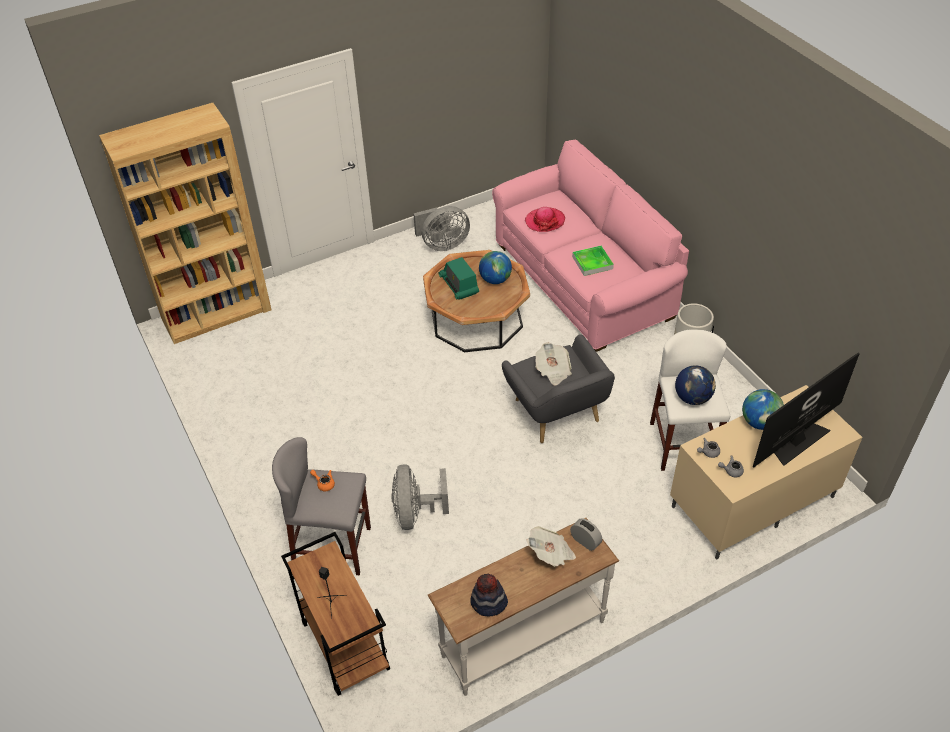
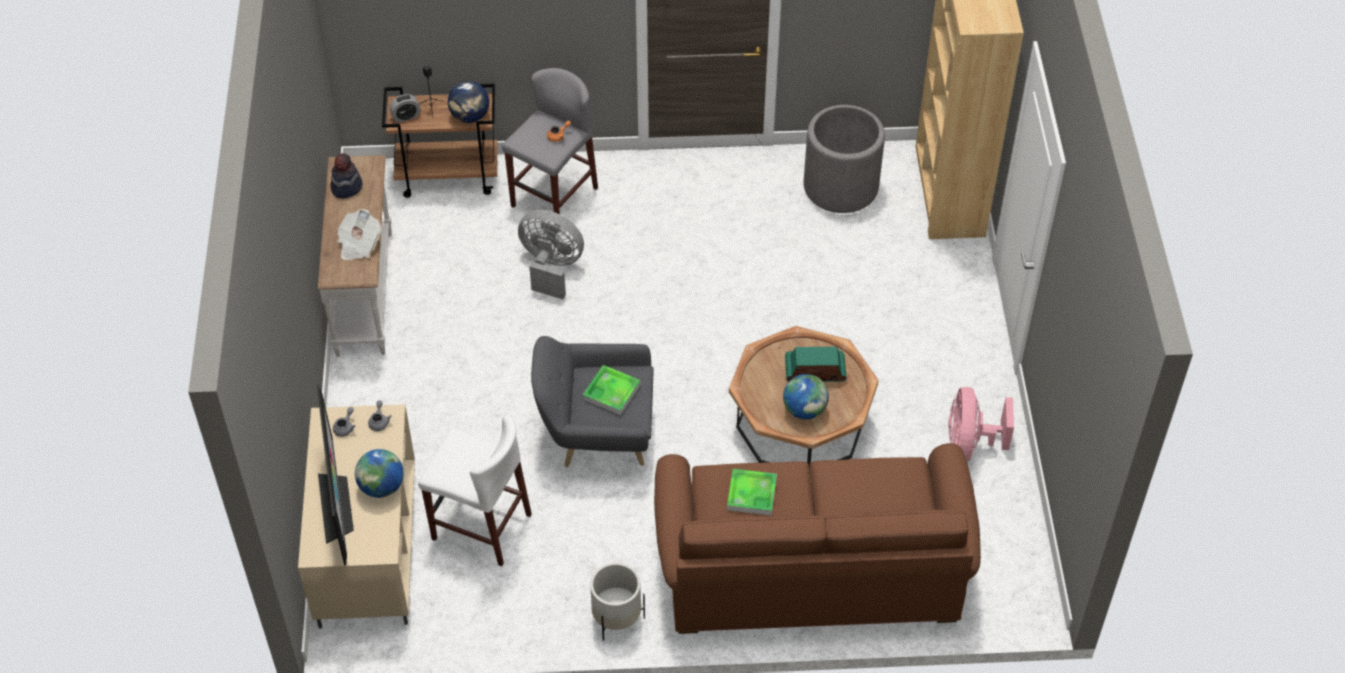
camera: 115 degrees right, 5 degrees up
grey fan [413,206,470,251] -> pink fan [948,387,1014,461]
pink sofa [492,139,689,352] -> brown sofa [654,443,981,634]
hat [525,207,565,232] -> none
newspaper [535,342,572,386] -> tray [583,365,640,415]
alarm clock [570,518,602,551] -> alarm clock moved to [389,94,421,122]
globe [675,365,716,405] -> globe moved to [448,81,489,123]
none -> grey planter [804,105,885,213]

